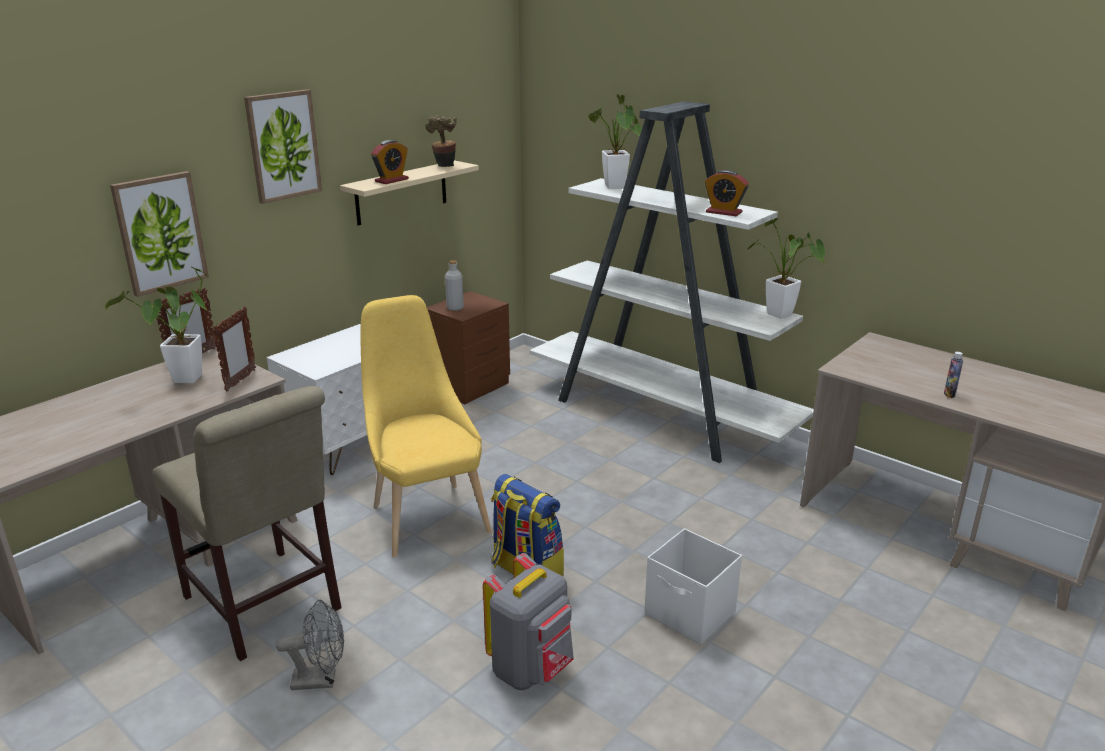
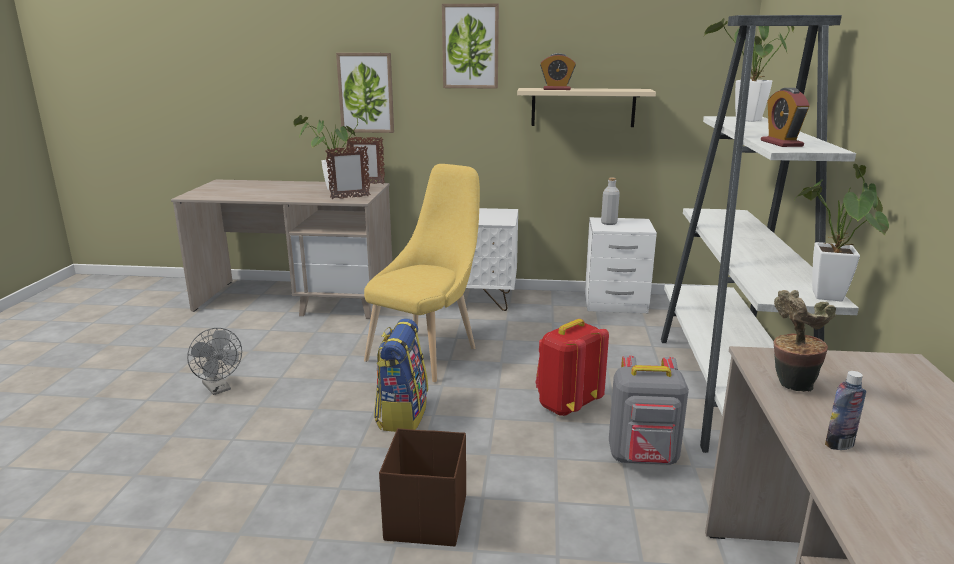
camera: 55 degrees right, 5 degrees down
beige chair [153,386,342,661] -> none
potted plant [425,115,457,167] -> potted plant moved to [774,290,836,392]
brown nightstand [427,291,510,404] -> white nightstand [585,217,657,313]
grey backpack [483,553,574,691] -> grey backpack moved to [609,355,689,465]
white storage box [644,529,742,645] -> brown storage box [379,428,466,547]
none -> red backpack [536,319,609,416]

